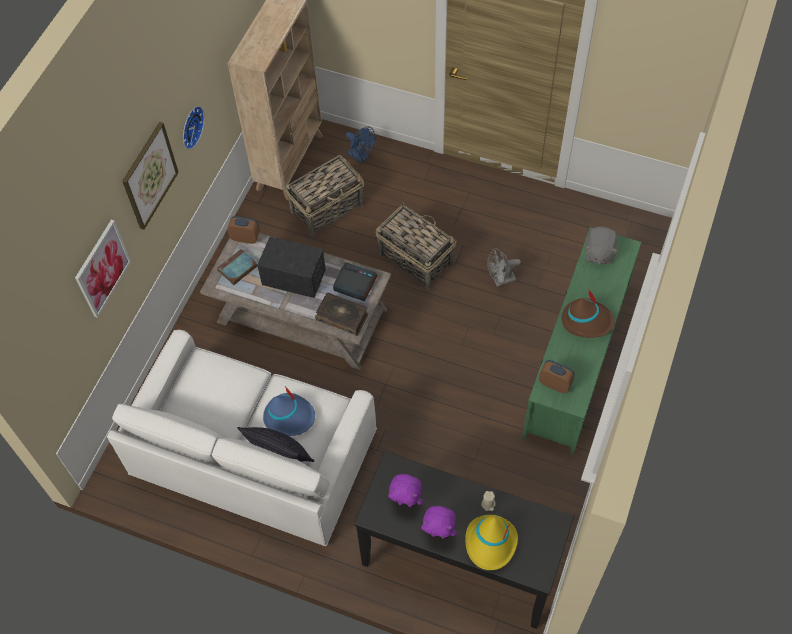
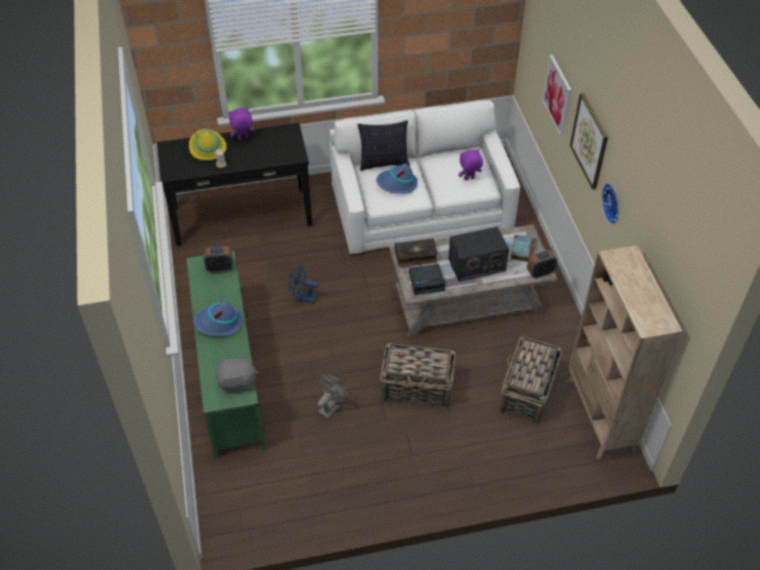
camera: 145 degrees right, 10 degrees down
blue fan [346,127,375,164] -> blue fan moved to [288,264,319,303]
purple plush toy [388,474,423,507] -> purple plush toy moved to [458,149,483,181]
brown hat [561,288,615,338] -> blue hat [193,302,242,337]
grey plush toy [585,227,618,265] -> grey plush toy turned 105 degrees clockwise [216,355,259,393]

